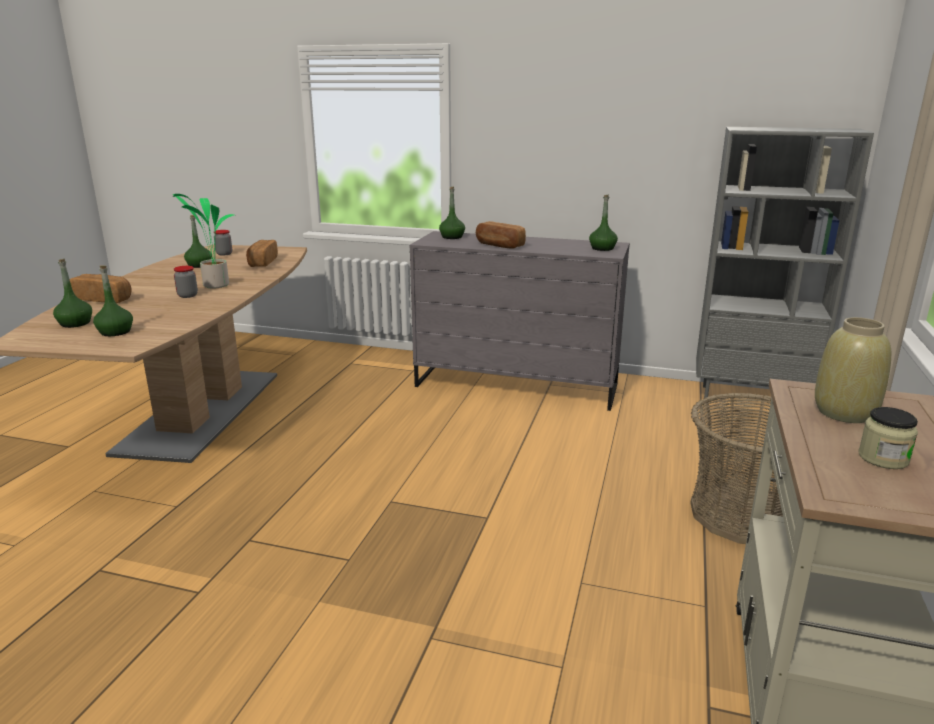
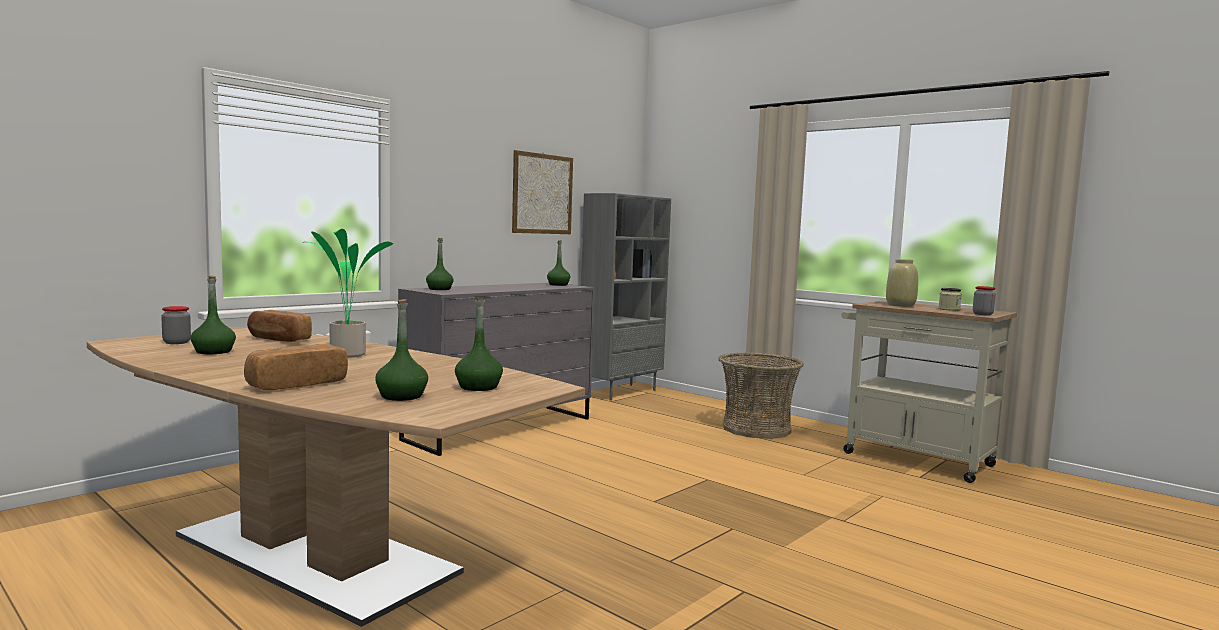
camera: 65 degrees left, 15 degrees down
jar [174,266,198,298] -> jar moved to [973,286,996,315]
bread [476,221,526,248] -> none
none -> picture [512,150,573,234]

